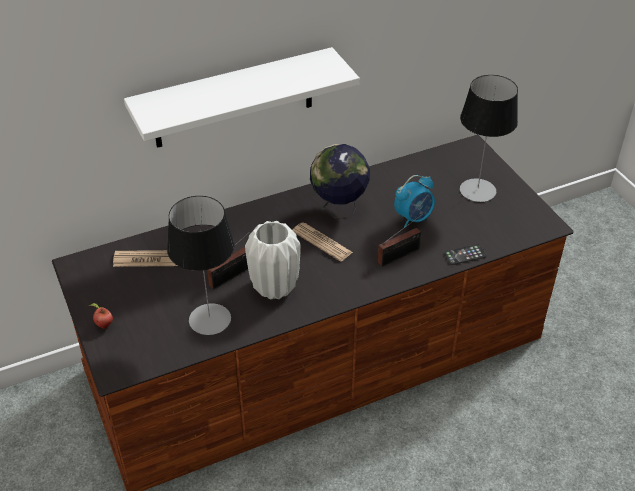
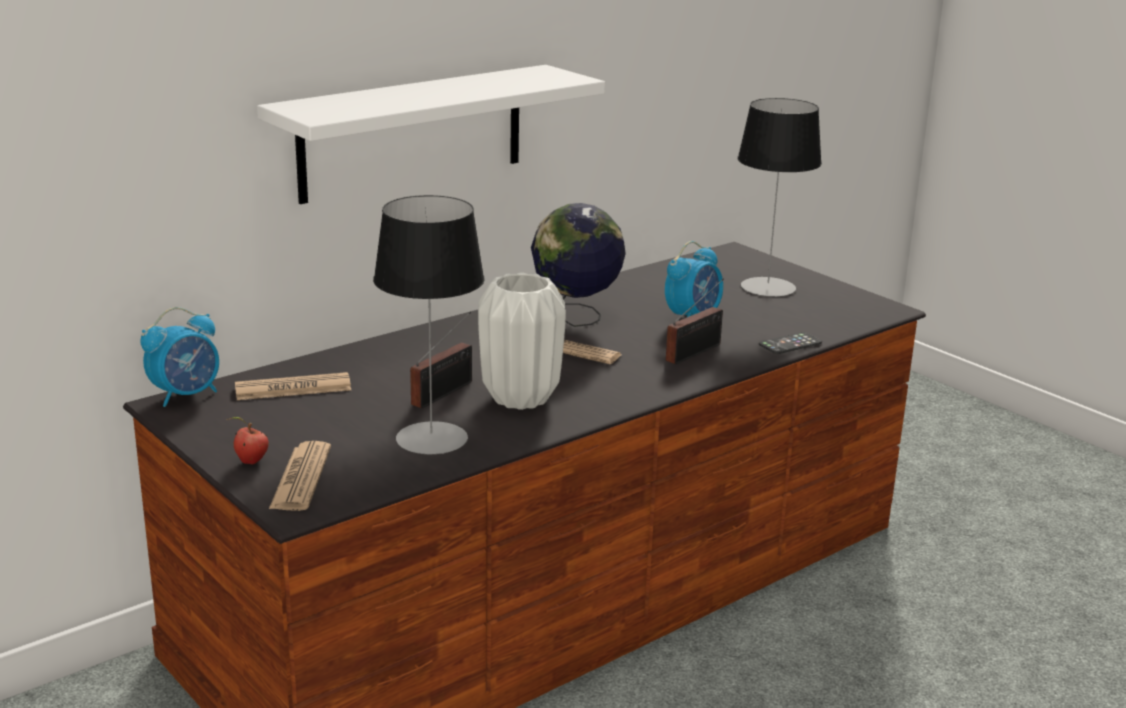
camera: 15 degrees left, 20 degrees down
none -> alarm clock [140,307,219,407]
none -> newspaper [269,441,331,511]

